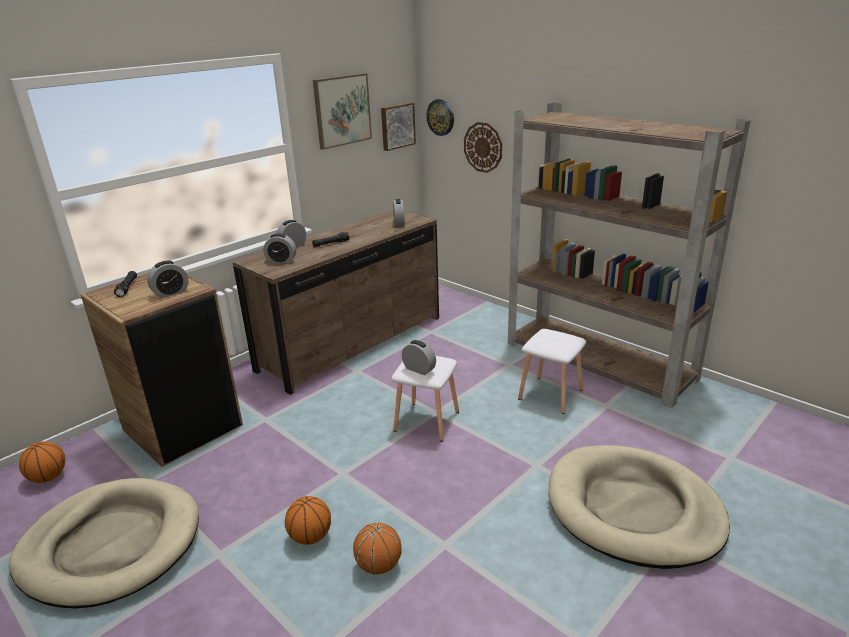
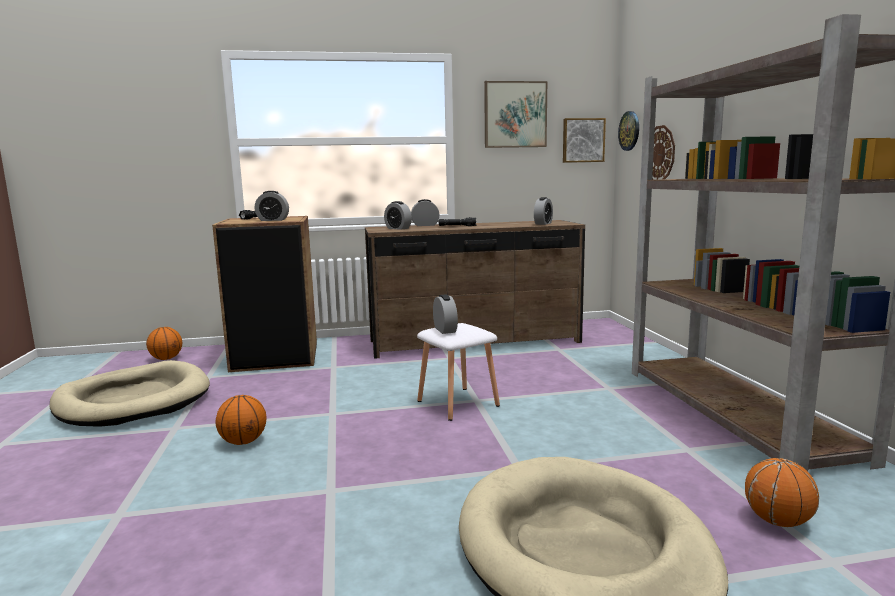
camera: 35 degrees right, 15 degrees down
basketball [353,523,402,575] -> basketball moved to [745,458,819,527]
white stool [518,329,586,414] -> none

